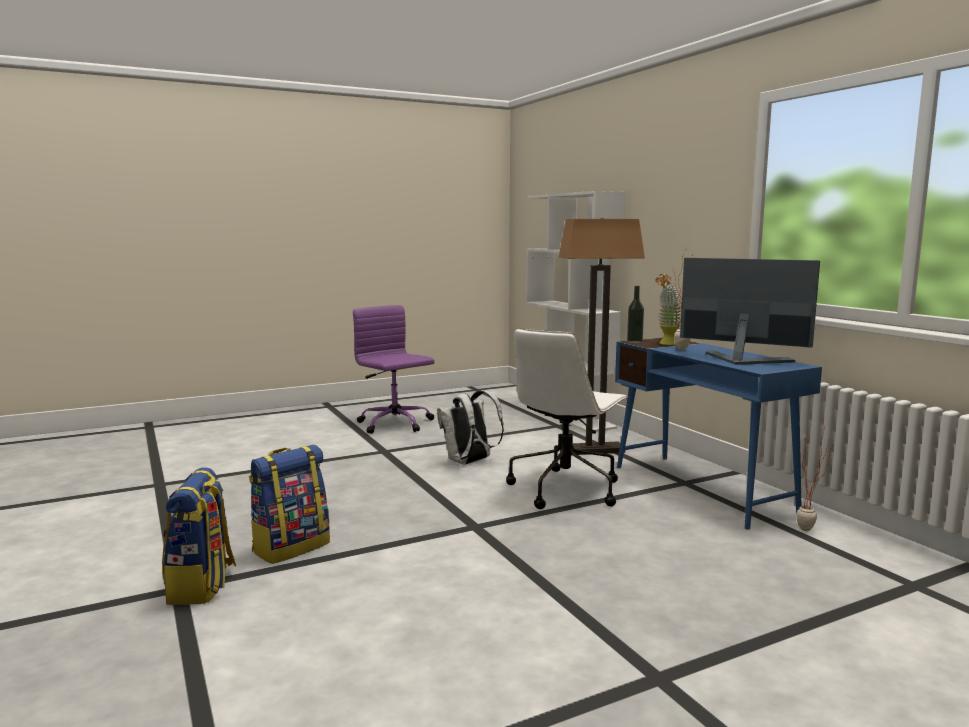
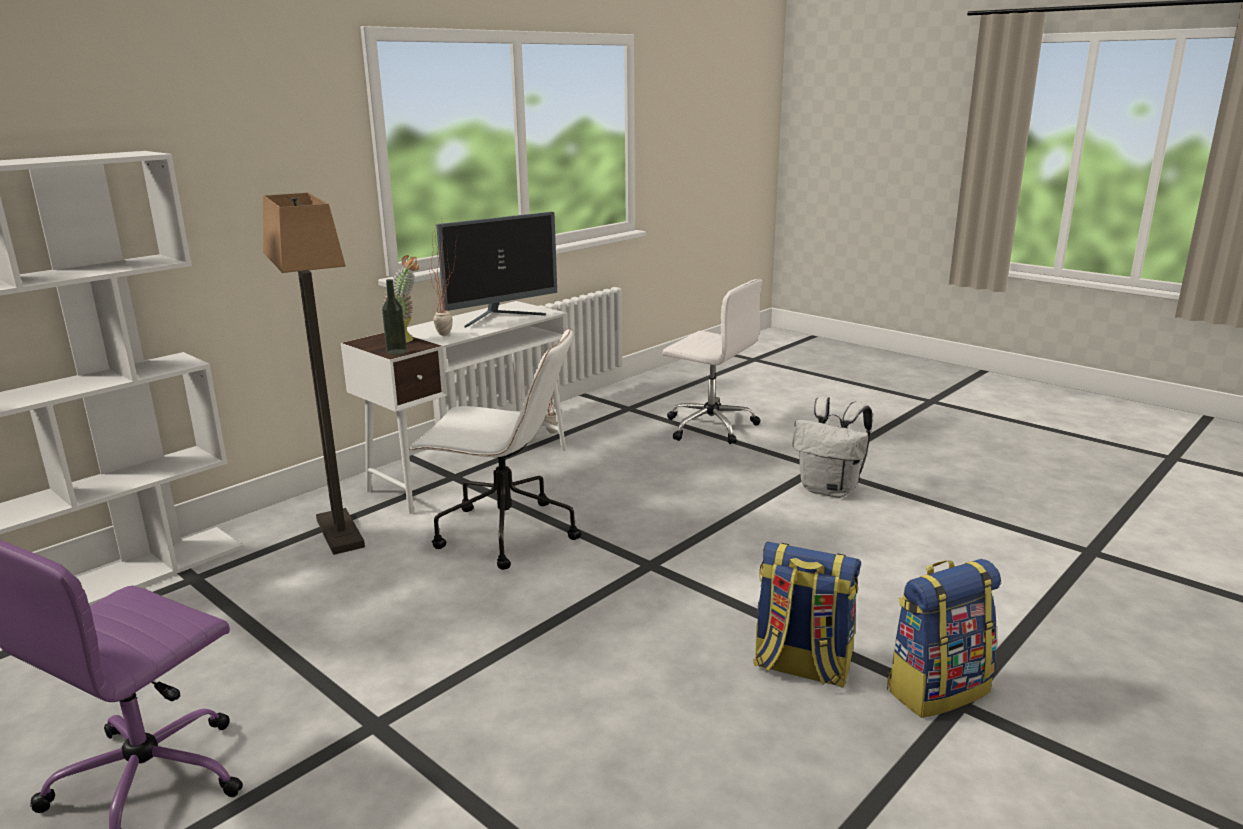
camera: 110 degrees left, 10 degrees up
white backpack [437,390,504,465] -> white backpack moved to [793,396,872,498]
blue desk [615,337,822,530] -> white desk [341,301,568,514]
monitor [680,258,820,365] -> monitor turned 135 degrees counterclockwise [436,212,557,328]
none -> white office chair [662,279,762,444]

